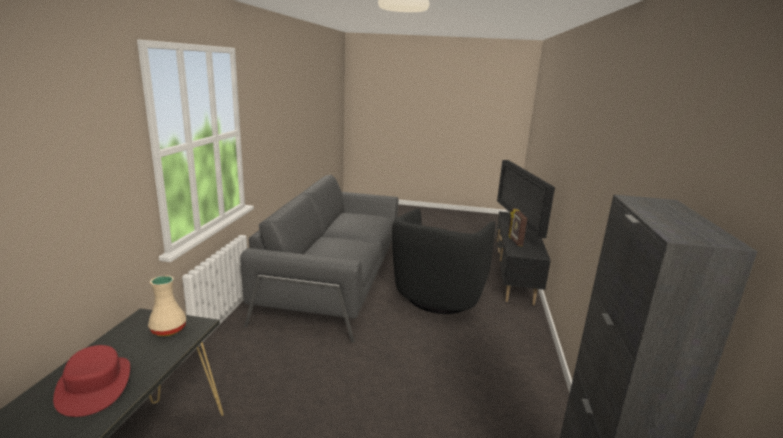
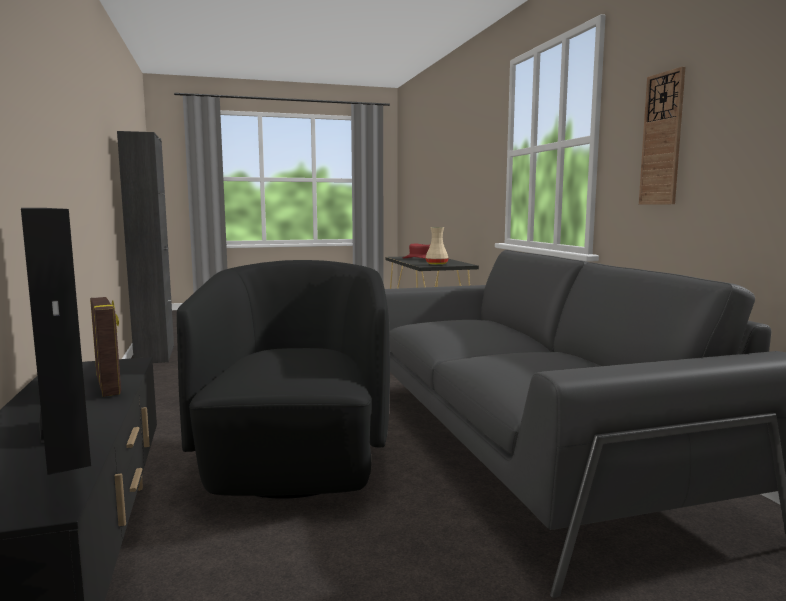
camera: 155 degrees right, 10 degrees down
none -> wall clock [639,66,685,205]

